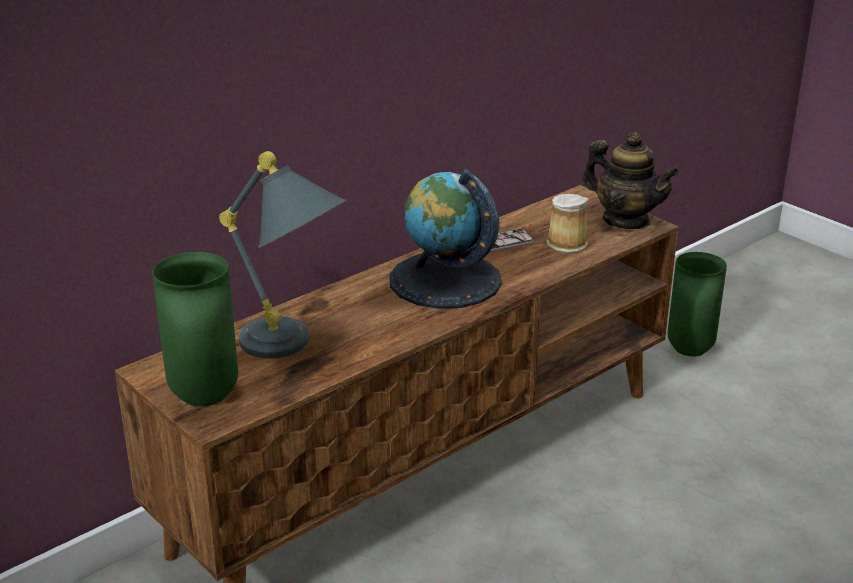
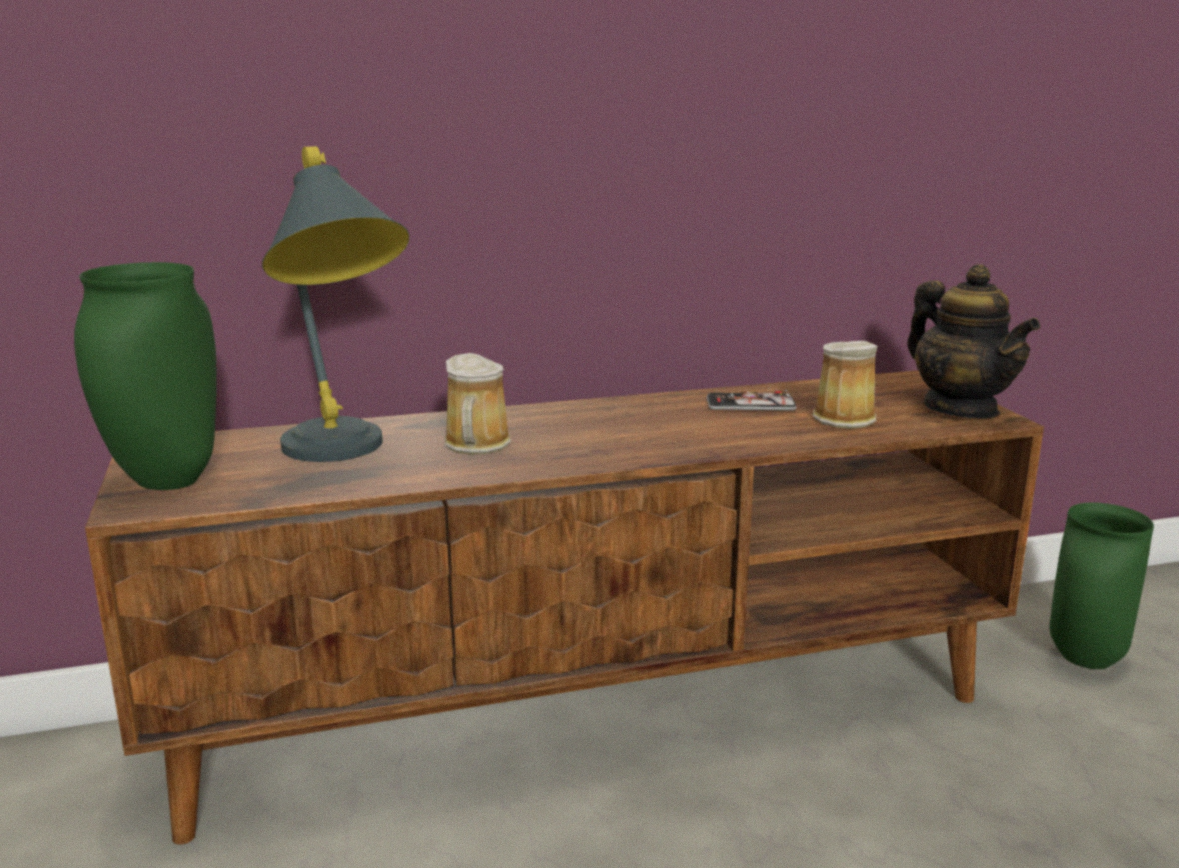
camera: 25 degrees right, 10 degrees down
globe [389,169,502,309] -> none
none -> mug [444,353,511,455]

